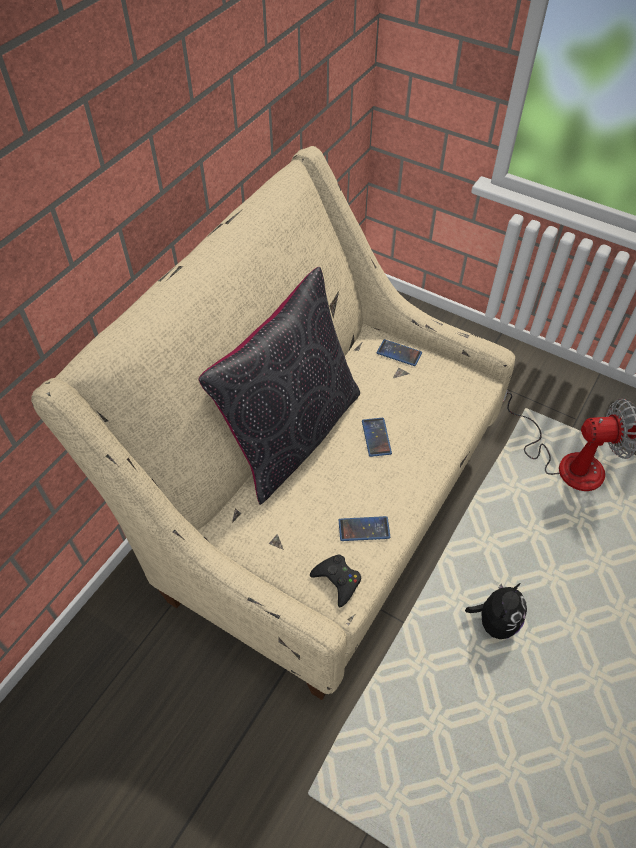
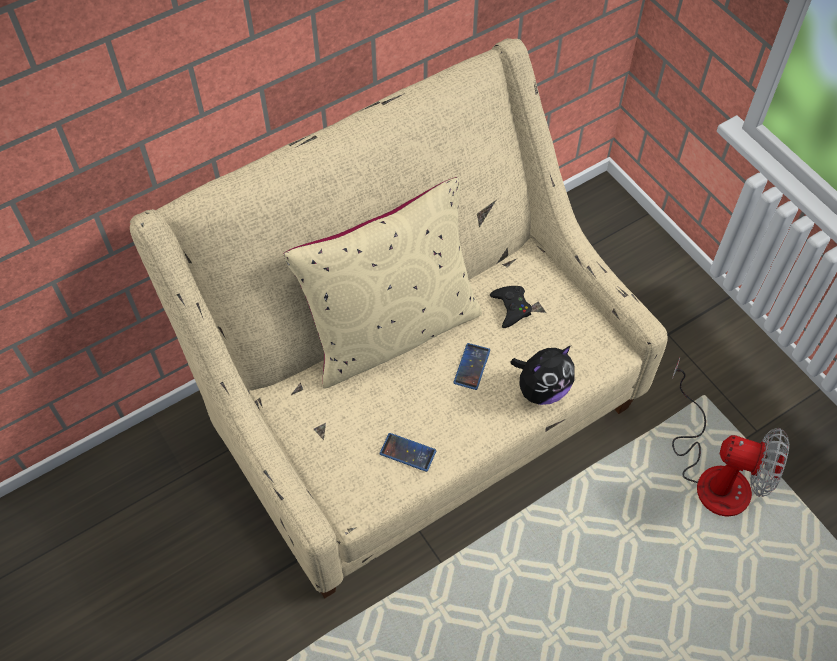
camera: 25 degrees right, 5 degrees up
black pillow [198,267,360,505] -> beige pillow [283,177,482,389]
black game controller [310,554,361,607] -> black game controller moved to [490,286,532,328]
phone [377,339,422,366] -> none
plush toy [465,583,527,639] -> plush toy moved to [510,346,575,405]

